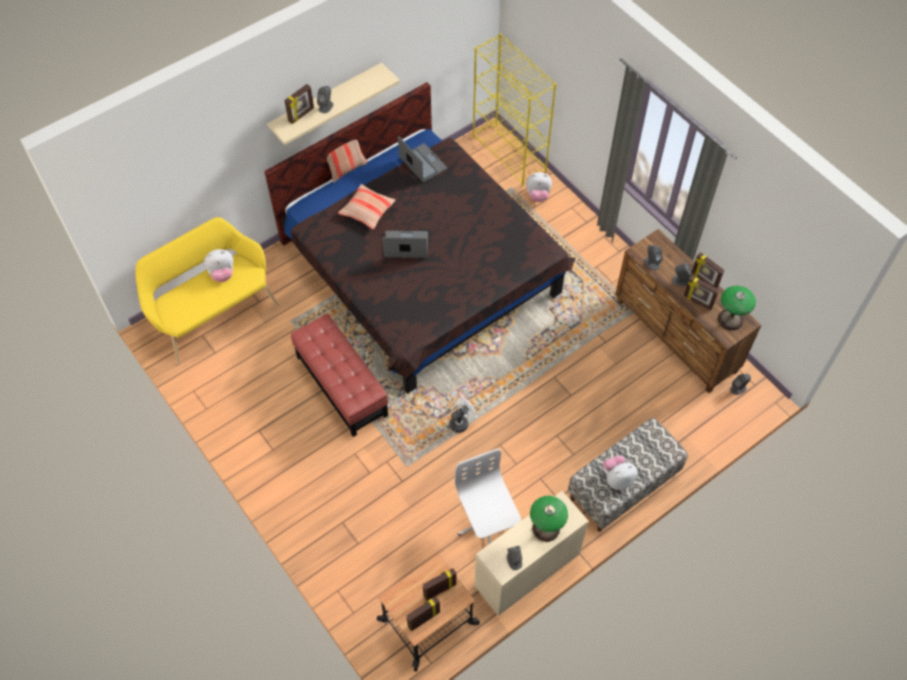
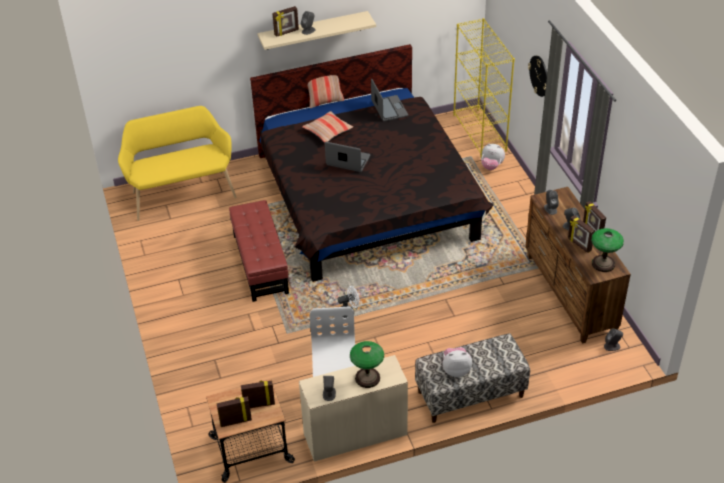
camera: 20 degrees right, 15 degrees down
plush toy [204,249,234,282] -> none
none -> wall clock [528,55,547,97]

